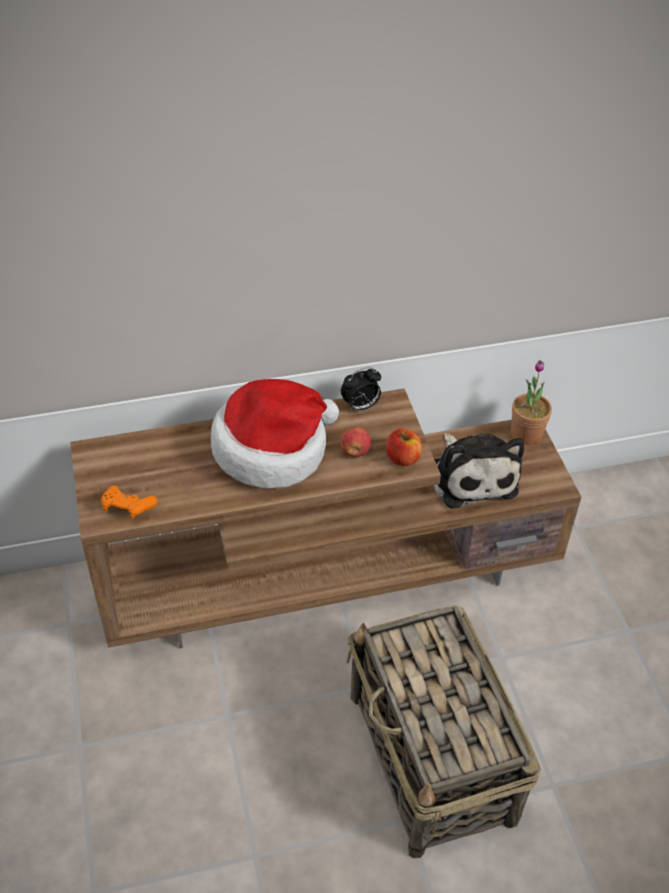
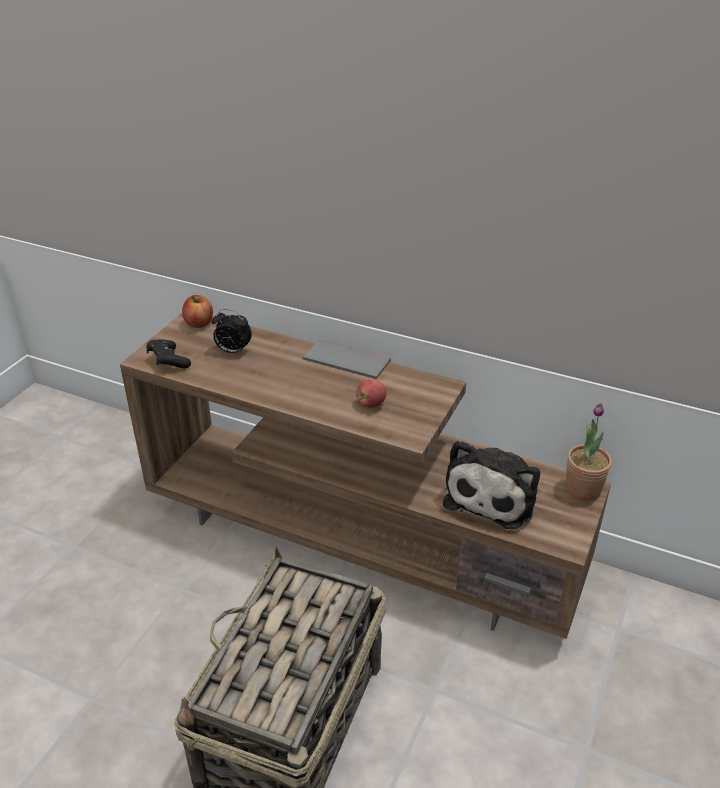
camera: 40 degrees right, 10 degrees down
orange game controller [101,485,158,519] -> black game controller [147,339,191,369]
hat [211,379,339,489] -> none
alarm clock [341,367,381,411] -> alarm clock moved to [211,309,252,354]
apple [386,429,422,466] -> apple moved to [182,295,213,328]

